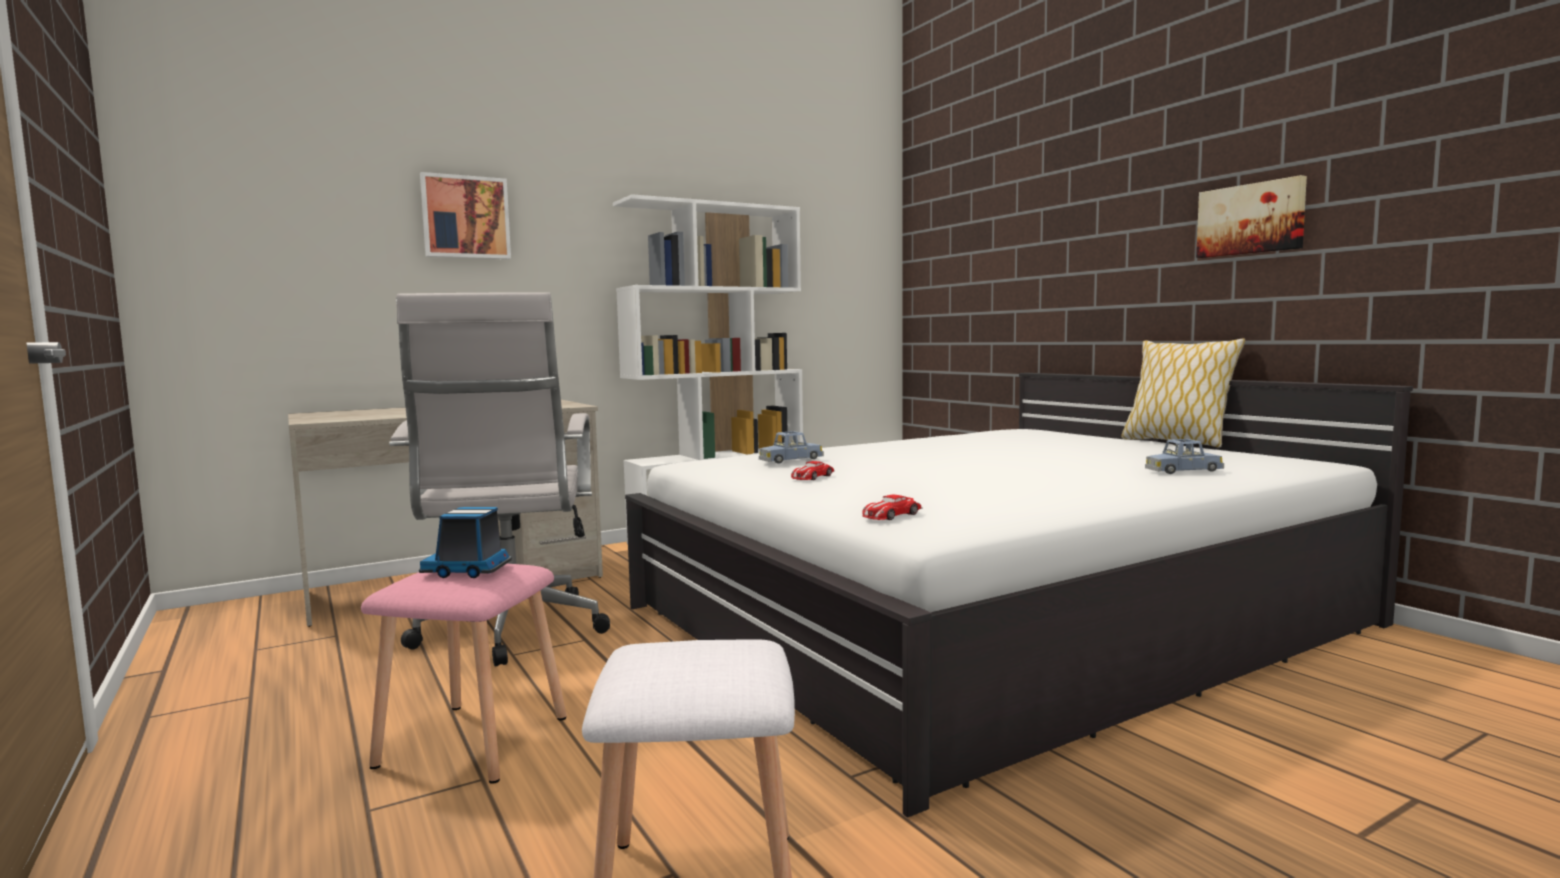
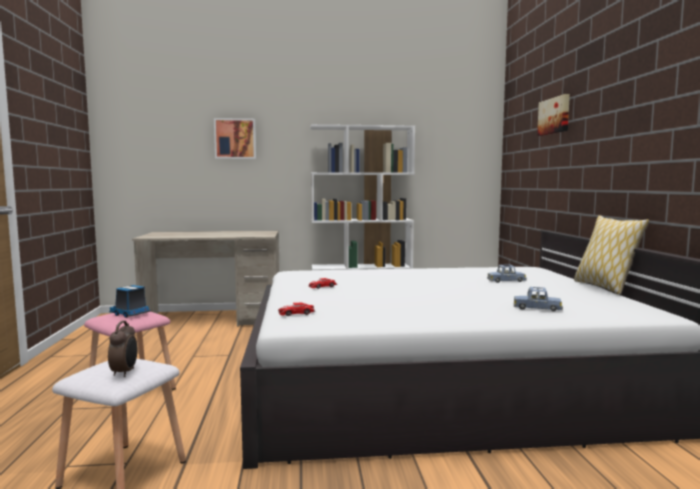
camera: 25 degrees right, 0 degrees up
white office chair [389,292,610,667] -> none
blue toy car [759,431,824,464] -> blue toy car moved to [487,265,527,283]
picture [1196,175,1307,258] -> picture moved to [537,94,570,136]
none -> alarm clock [108,321,137,377]

